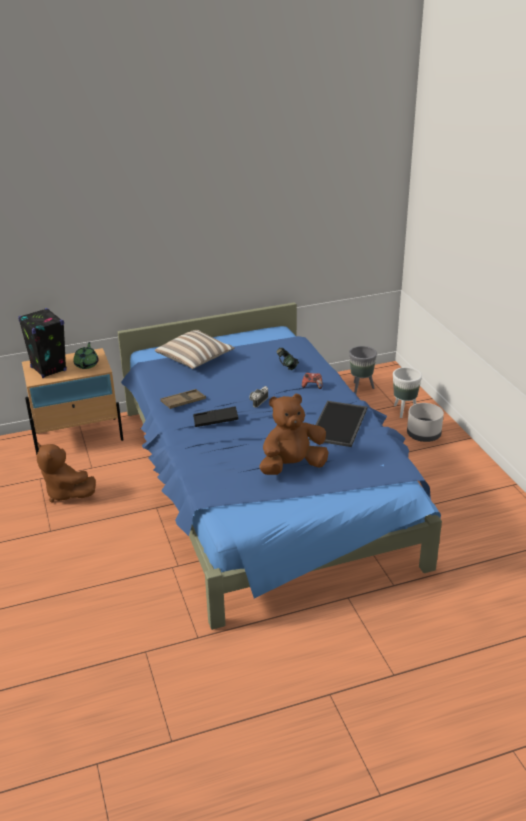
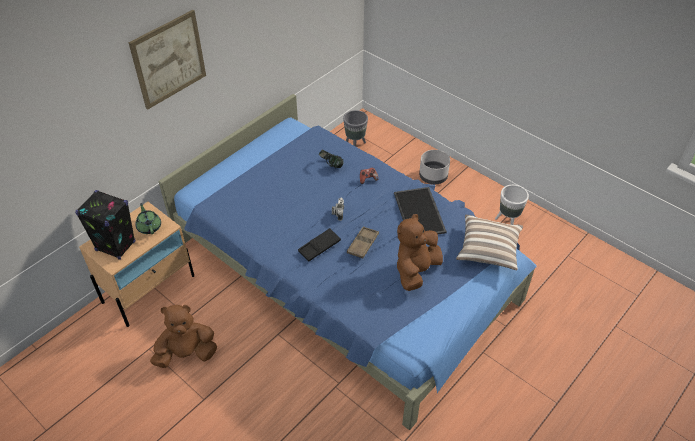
camera: 30 degrees left, 15 degrees up
brown plush toy [37,443,96,502] -> brown plush toy turned 150 degrees clockwise [150,305,217,368]
pillow [155,330,235,369] -> pillow moved to [456,215,523,270]
brown tray [160,389,206,409] -> brown tray moved to [347,226,379,258]
white planter [393,367,422,418] -> white planter moved to [495,185,529,225]
none -> picture [129,10,206,109]

